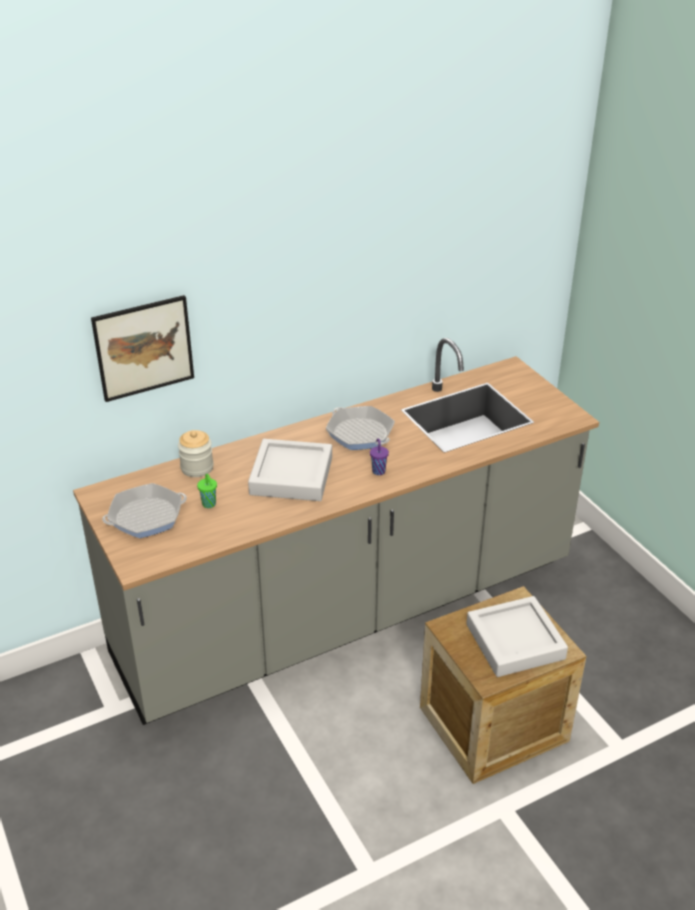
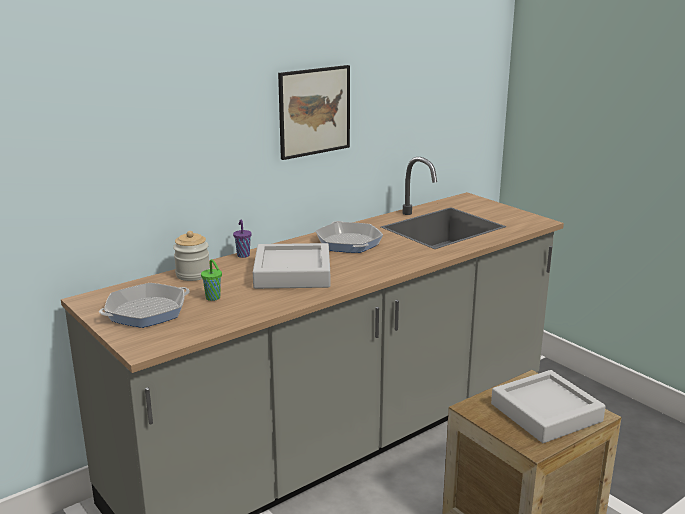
camera: 10 degrees left, 15 degrees down
picture [91,295,194,402] -> picture moved to [278,65,350,160]
frying pan [326,406,395,450] -> frying pan turned 150 degrees counterclockwise [316,221,383,253]
purple cup [370,438,389,475] -> purple cup moved to [233,220,252,258]

